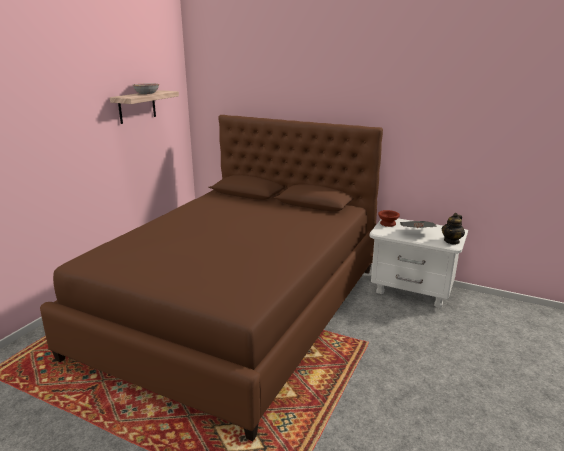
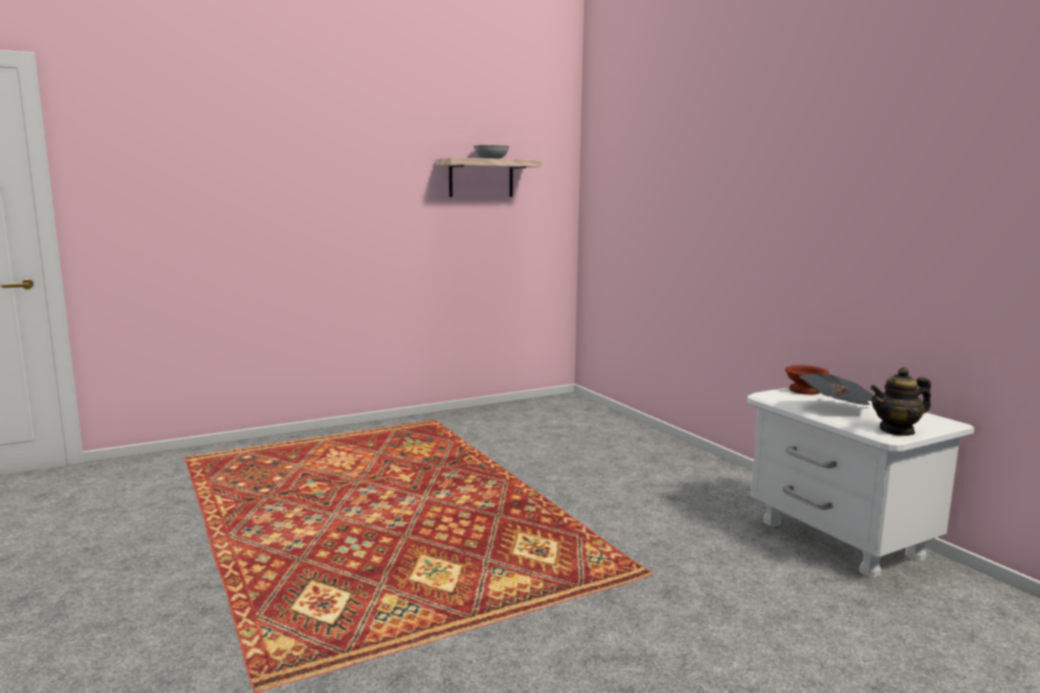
camera: 35 degrees right, 10 degrees down
brown bed [40,115,383,441] -> none

